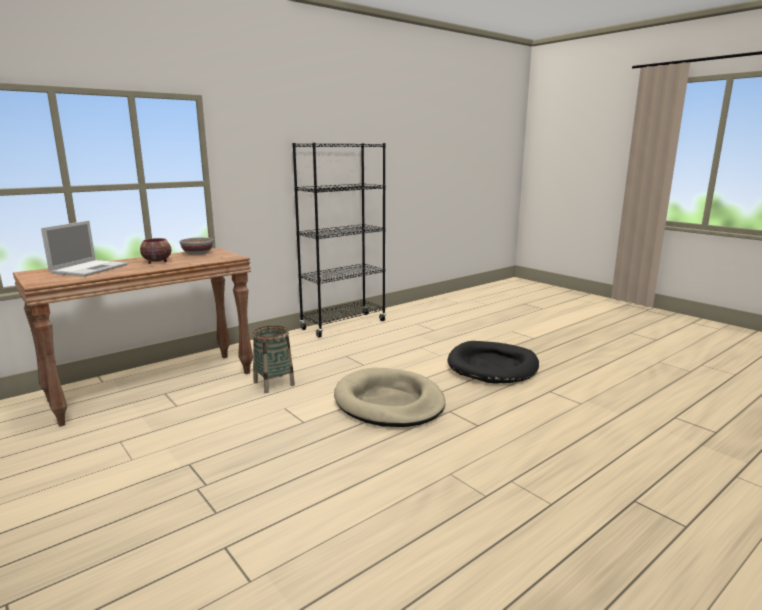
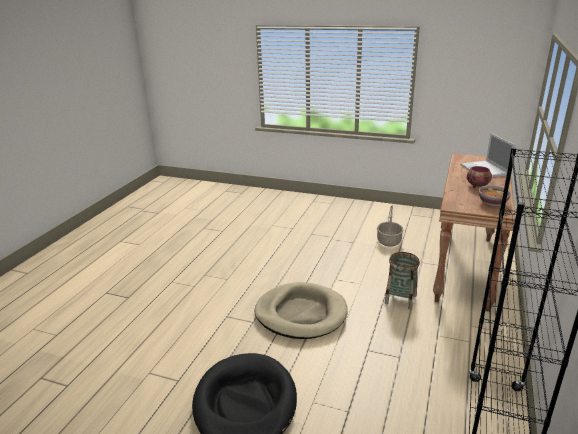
camera: 150 degrees right, 10 degrees up
none -> basket [377,205,403,247]

